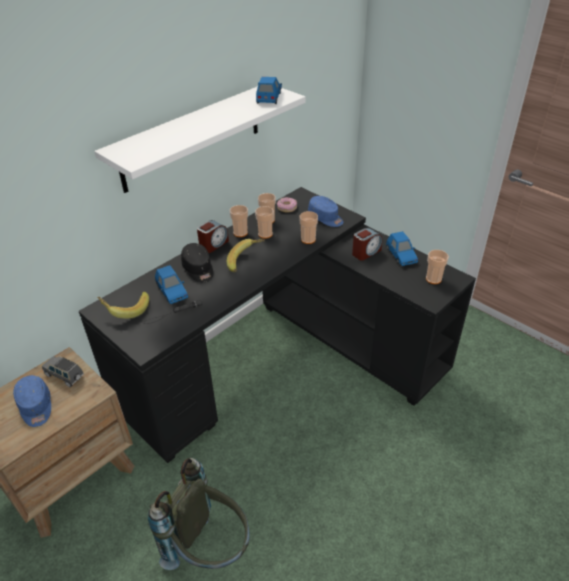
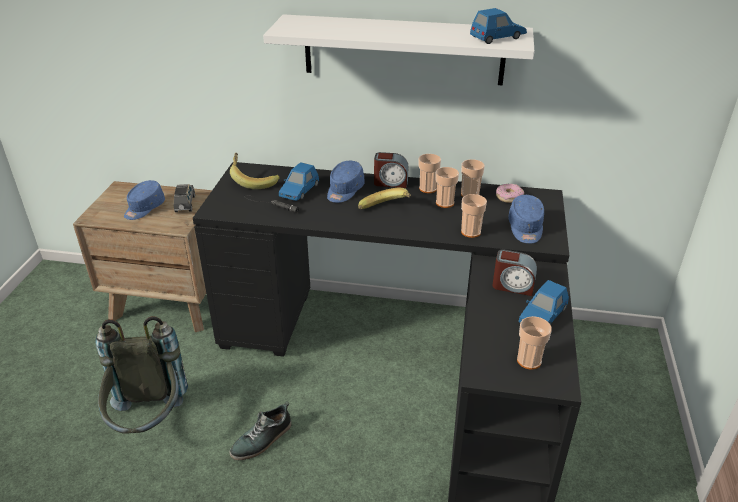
camera: 55 degrees right, 5 degrees down
black cap [181,243,213,282] -> blue cap [327,161,365,203]
none -> shoe [229,401,291,460]

